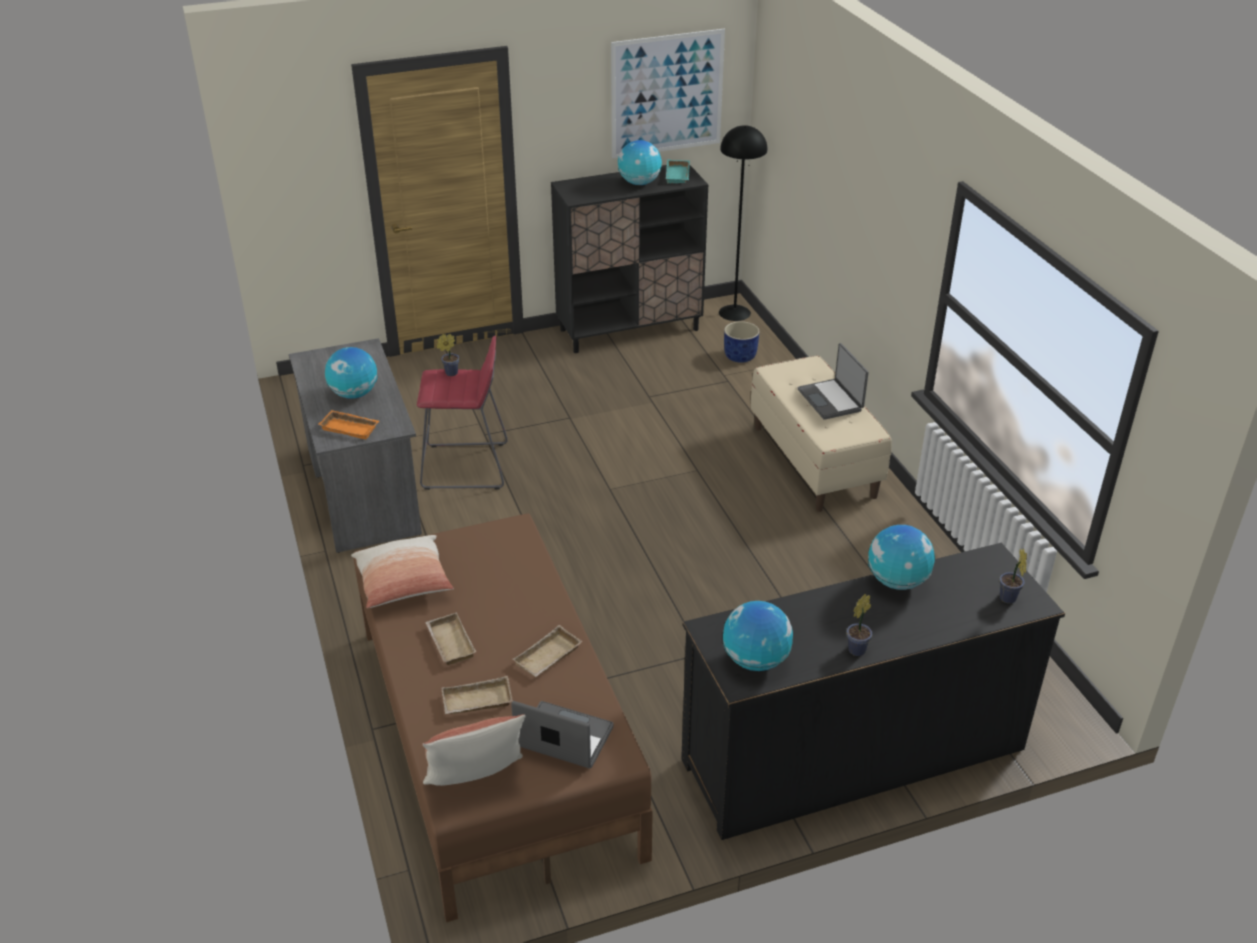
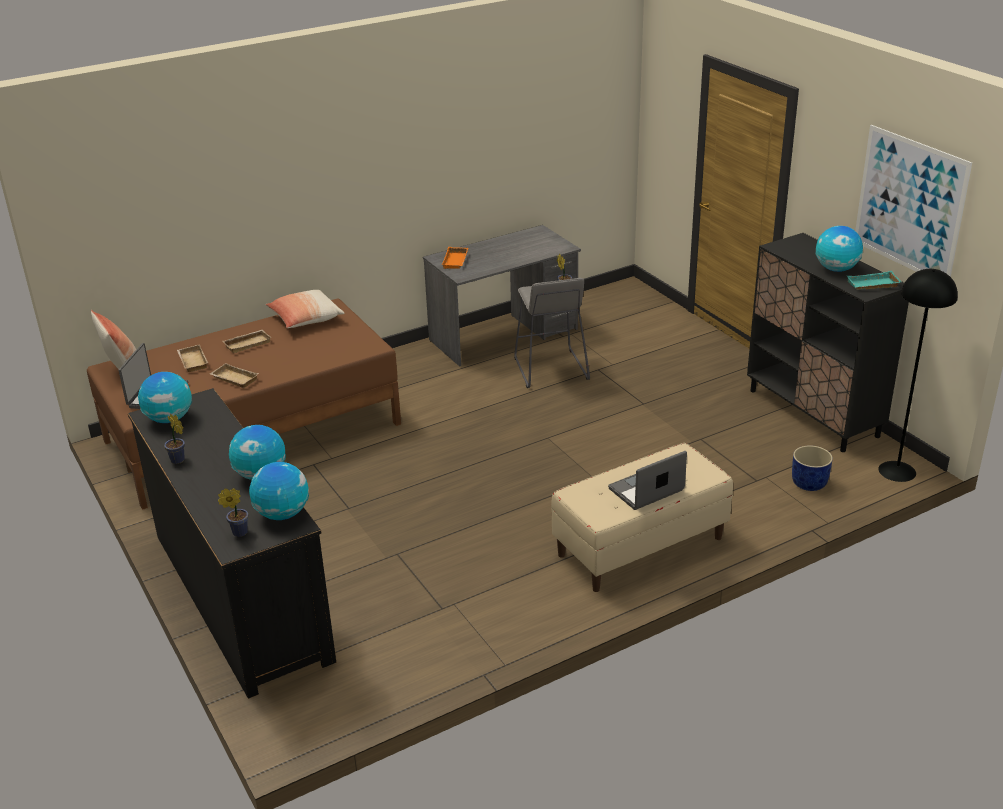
camera: 80 degrees right, 5 degrees down
globe [325,347,378,399] -> globe moved to [249,462,309,520]
red stool [417,336,508,490] -> grey stool [514,278,590,388]

